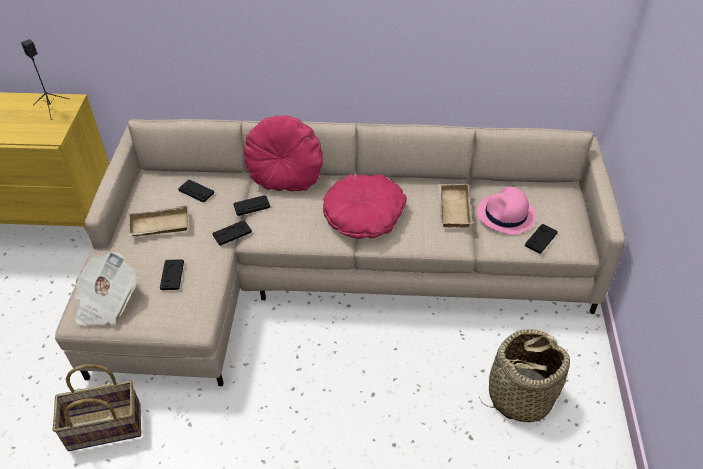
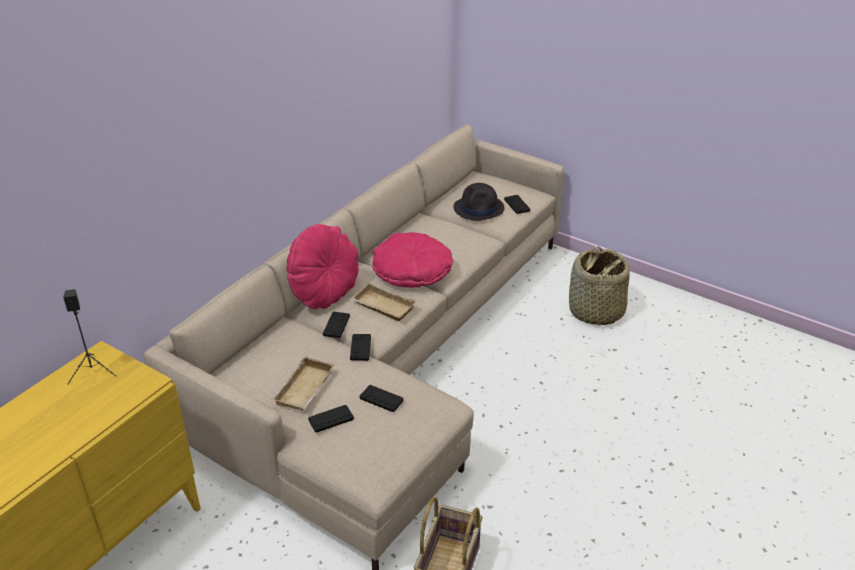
camera: 60 degrees left, 10 degrees down
newspaper [74,252,137,326] -> none
black game controller [178,180,214,202] -> black game controller moved to [308,405,354,433]
beige tray [438,184,473,228] -> beige tray moved to [351,283,417,321]
pink hat [477,186,536,234] -> black hat [453,183,505,221]

